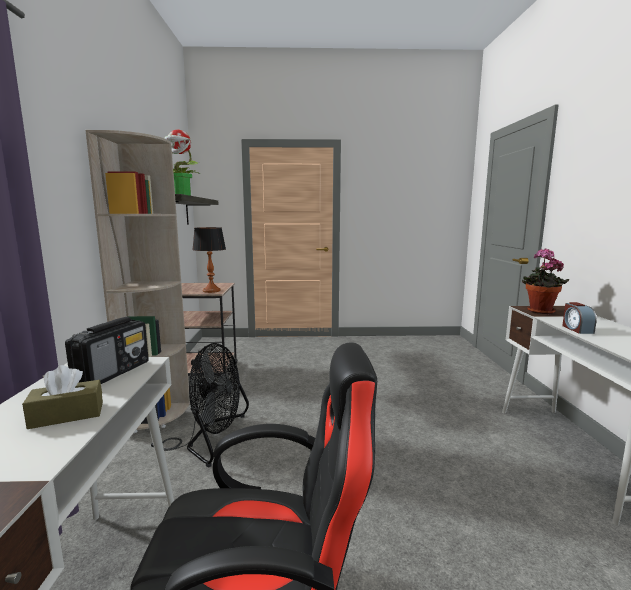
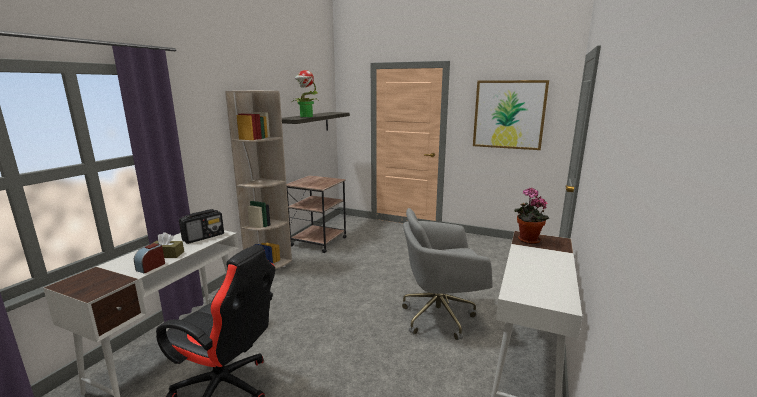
camera: 25 degrees right, 5 degrees up
black fan [151,343,249,468] -> none
table lamp [192,227,226,293] -> none
alarm clock [562,302,597,334] -> alarm clock moved to [134,243,165,273]
none -> grey office chair [402,208,493,340]
none -> picture [473,80,549,150]

